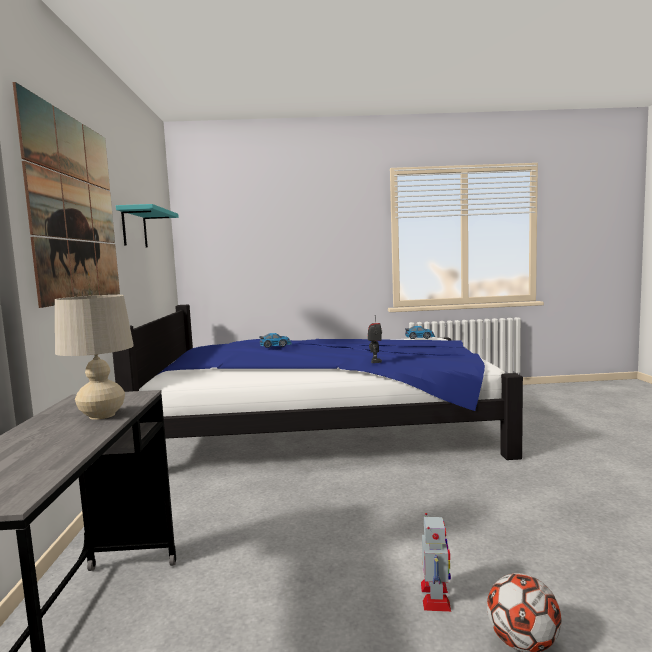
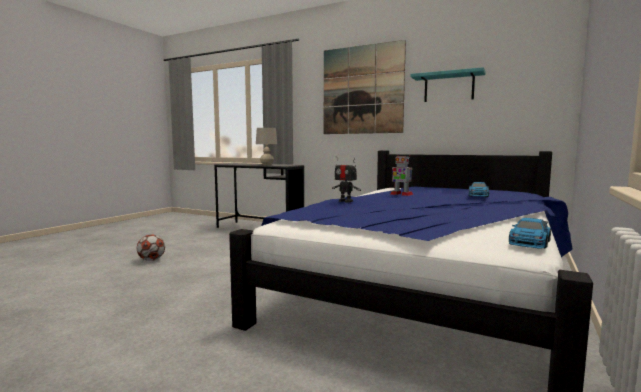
camera: 120 degrees right, 0 degrees up
toy robot [421,513,451,612] -> toy robot moved to [390,155,414,196]

